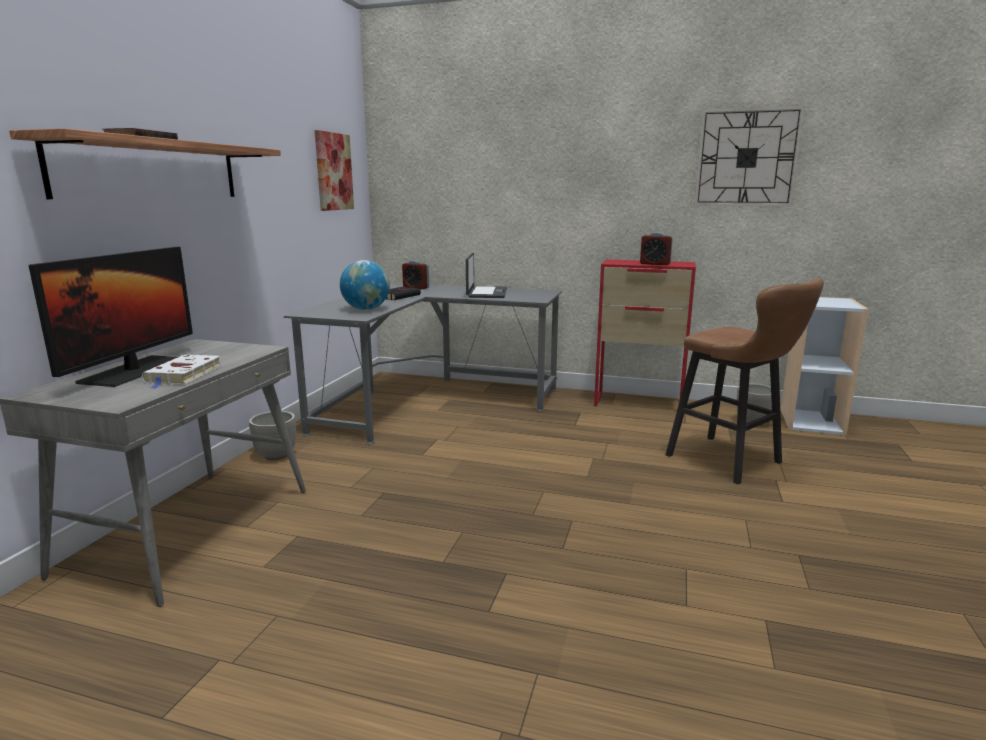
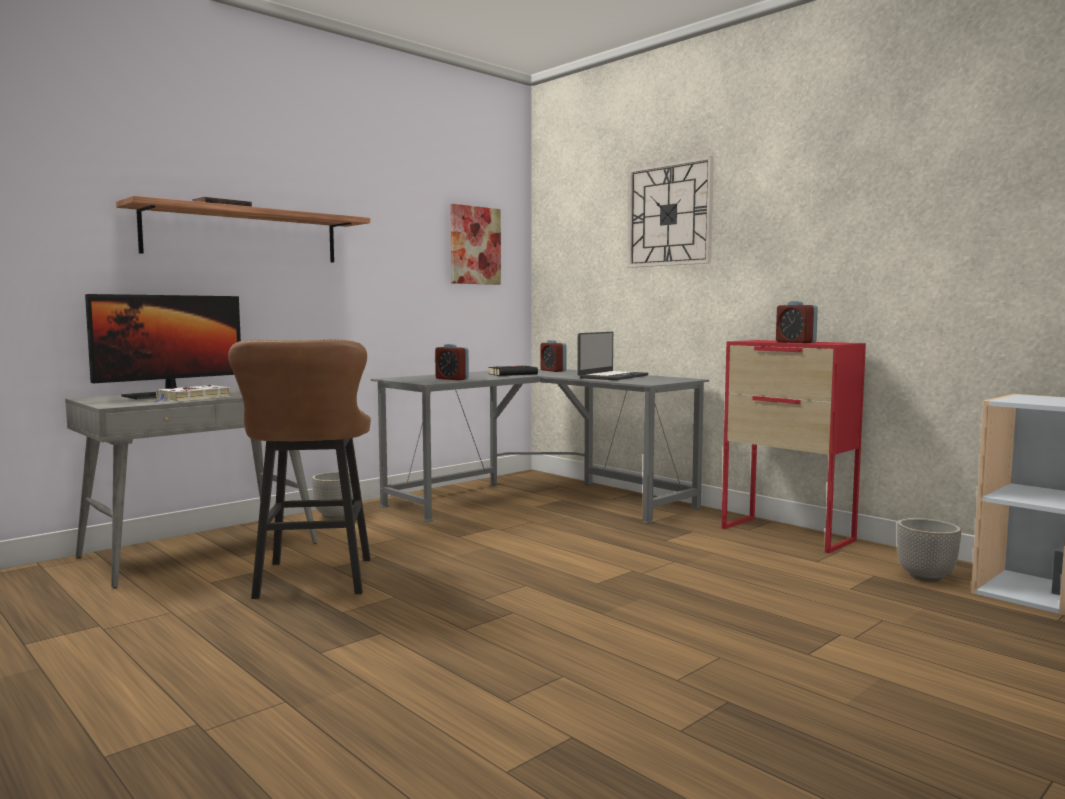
camera: 30 degrees right, 10 degrees down
globe [340,260,390,310] -> alarm clock [435,344,469,380]
brown stool [665,278,824,485] -> brown stool moved to [228,339,371,599]
wall clock [694,106,805,207] -> wall clock moved to [628,156,714,268]

